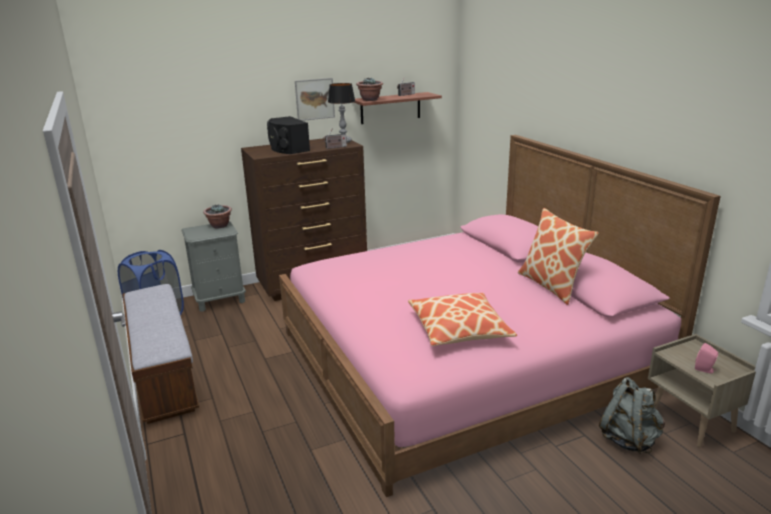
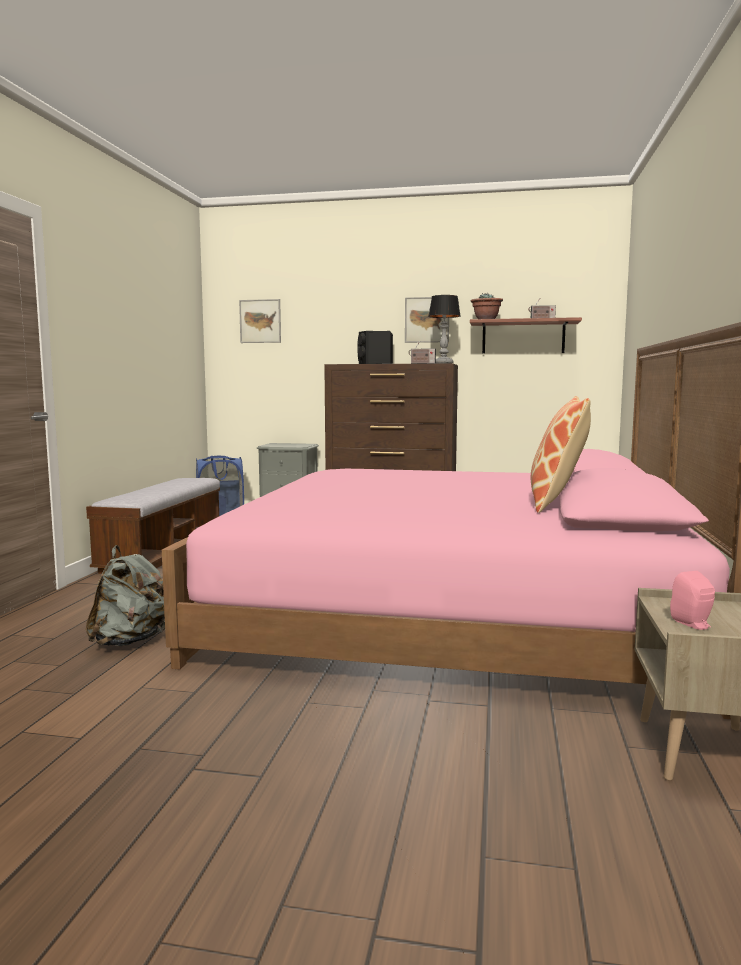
camera: 35 degrees right, 15 degrees down
potted plant [203,204,232,228] -> none
pillow [408,293,517,346] -> none
grey backpack [599,377,665,454] -> grey backpack moved to [86,545,165,646]
none -> picture [239,299,281,343]

